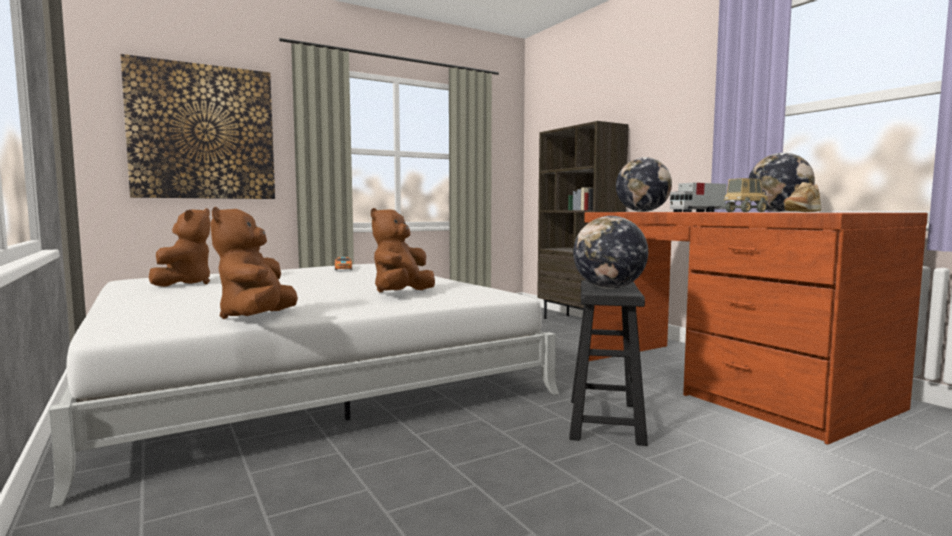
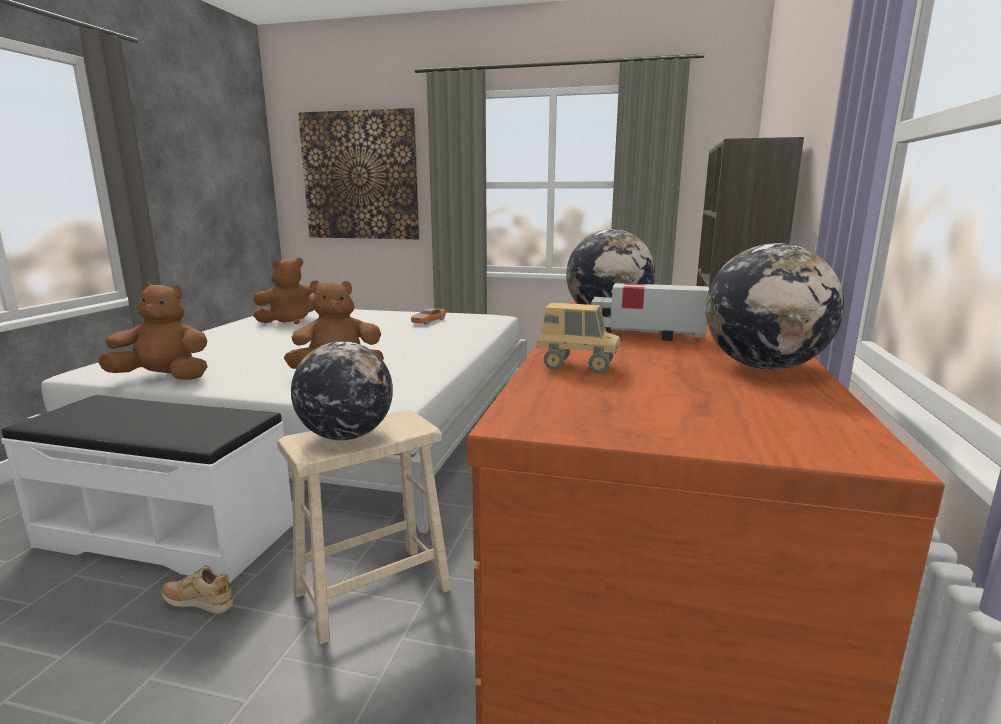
camera: 45 degrees right, 10 degrees up
brown plush toy [210,207,298,319] -> brown plush toy turned 45 degrees clockwise [98,282,208,380]
black stool [569,280,648,446] -> beige stool [277,410,451,645]
beige shoe [784,182,821,212] -> beige shoe moved to [162,565,233,614]
none -> white bench [1,395,293,583]

